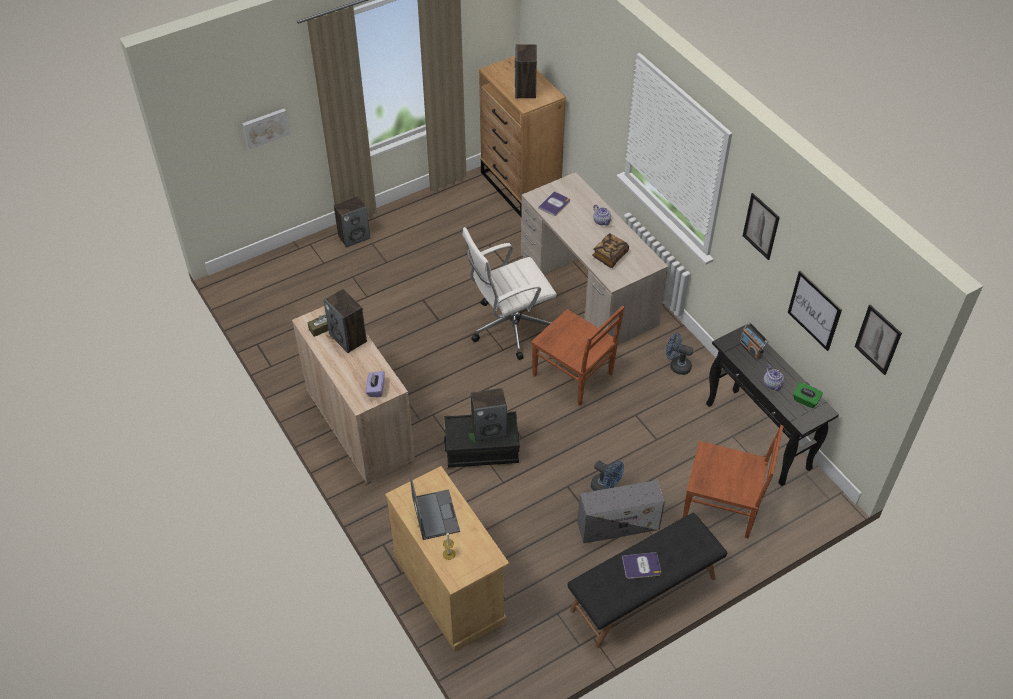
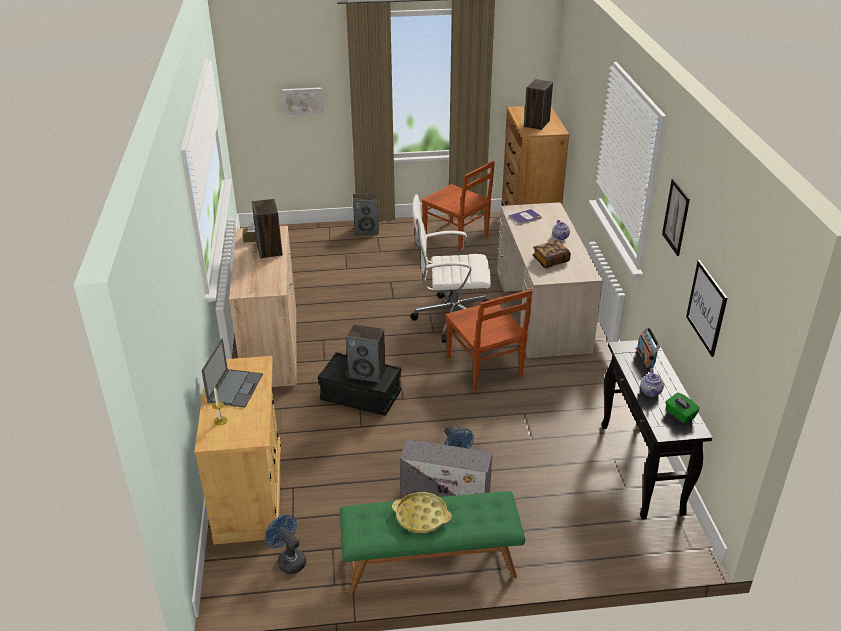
camera: 25 degrees right, 15 degrees down
purple tissue box [366,371,384,397] -> none
black bench [567,513,727,648] -> green bench [340,491,525,595]
book [622,552,661,579] -> yellow tray [392,492,452,533]
blue fan [666,333,694,375] -> blue fan moved to [265,515,306,574]
brown chair [683,425,783,538] -> brown chair moved to [421,161,495,252]
picture [854,305,902,375] -> none

